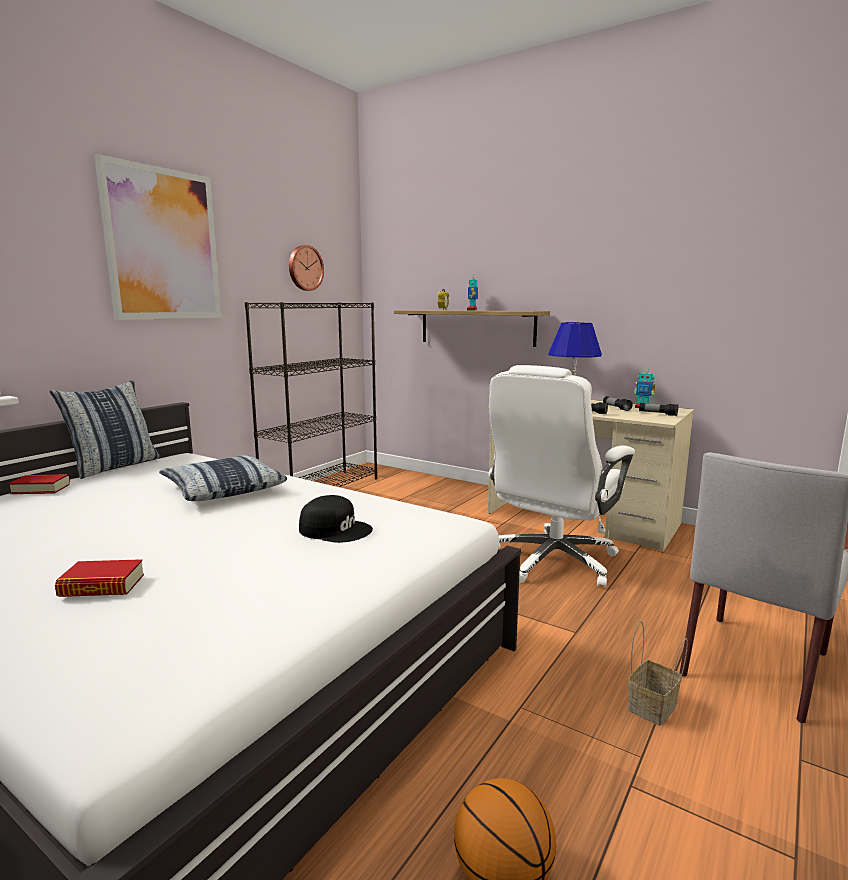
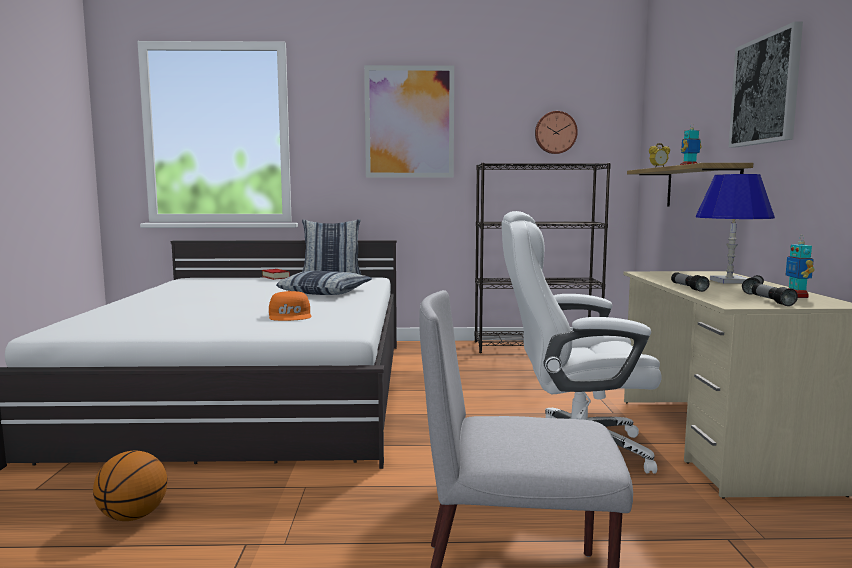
camera: 55 degrees right, 5 degrees down
book [55,559,144,597] -> none
black cap [299,495,373,543] -> orange cap [269,291,312,321]
basket [628,621,688,726] -> none
none -> picture [728,22,803,148]

